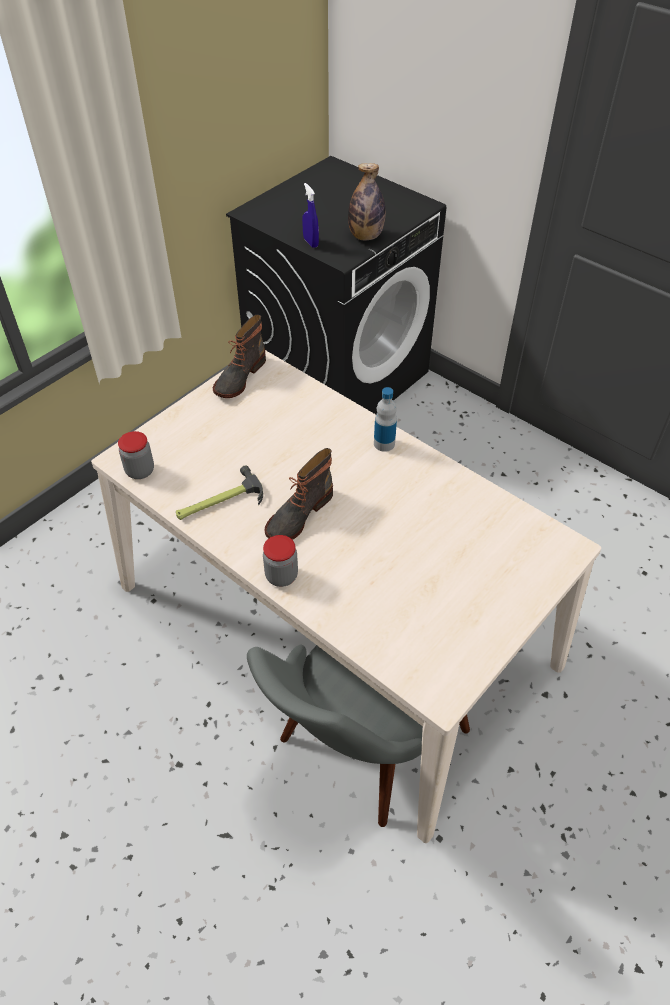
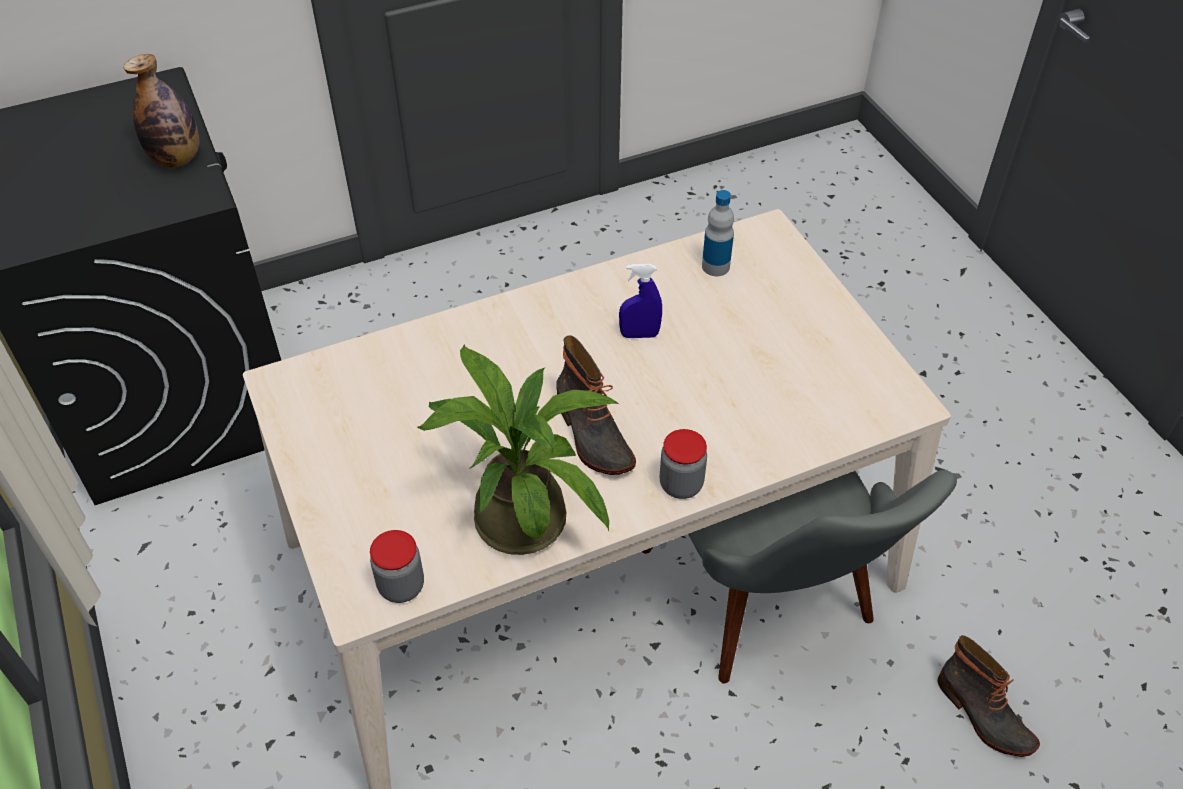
camera: 65 degrees left, 0 degrees up
hammer [176,465,263,520] -> potted plant [417,344,619,555]
boot [213,315,266,398] -> boot moved to [938,635,1040,757]
blue spray bottle [302,183,319,248] -> blue spray bottle moved to [619,264,662,338]
bottle [374,387,397,452] -> bottle moved to [702,190,734,276]

